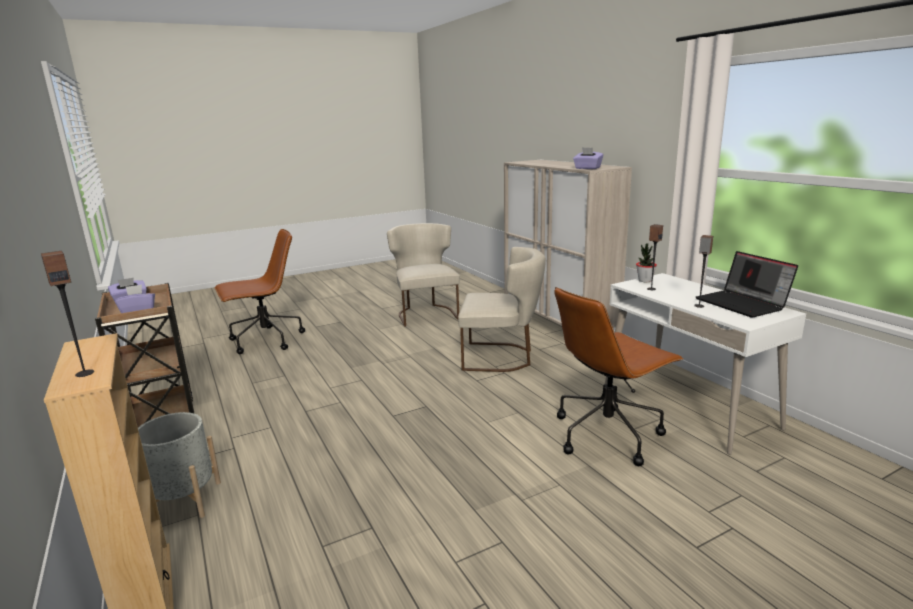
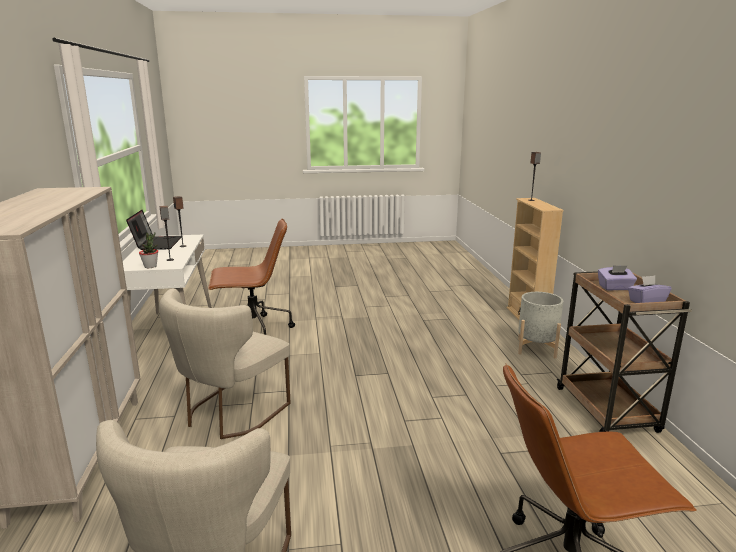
camera: 160 degrees left, 0 degrees up
beige chair [458,247,546,372] -> beige chair turned 90 degrees counterclockwise [159,289,291,439]
purple tissue box [573,147,603,169] -> none

